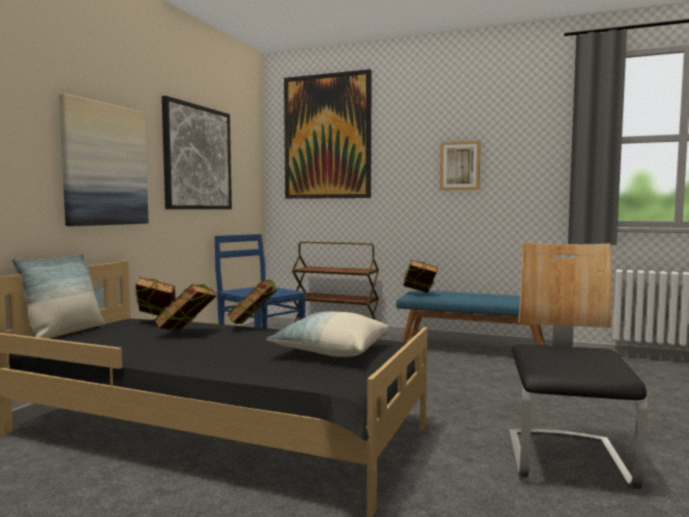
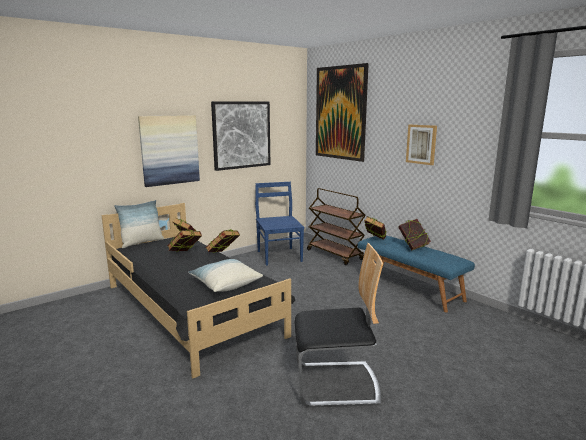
camera: 30 degrees right, 10 degrees up
chair [509,242,648,489] -> chair turned 45 degrees clockwise [295,243,383,408]
none -> book [398,219,431,250]

